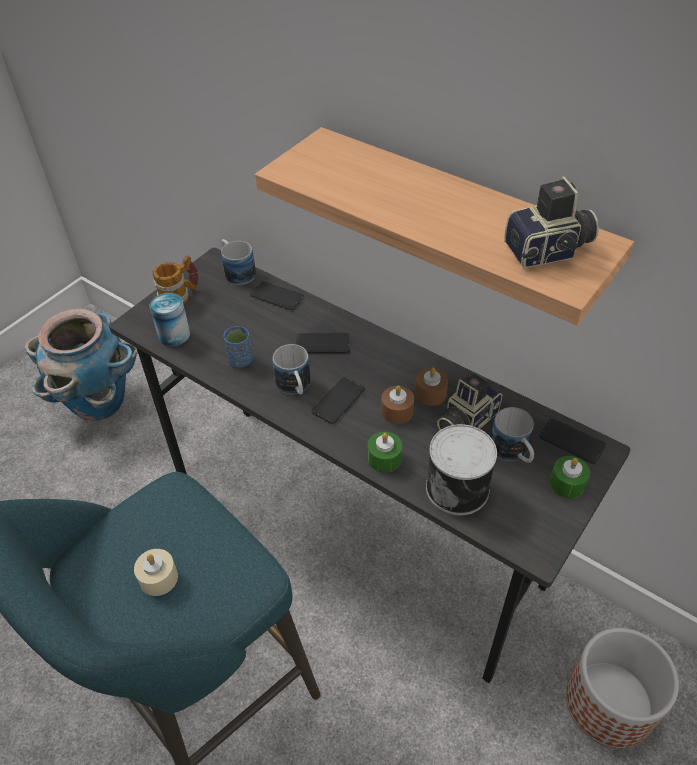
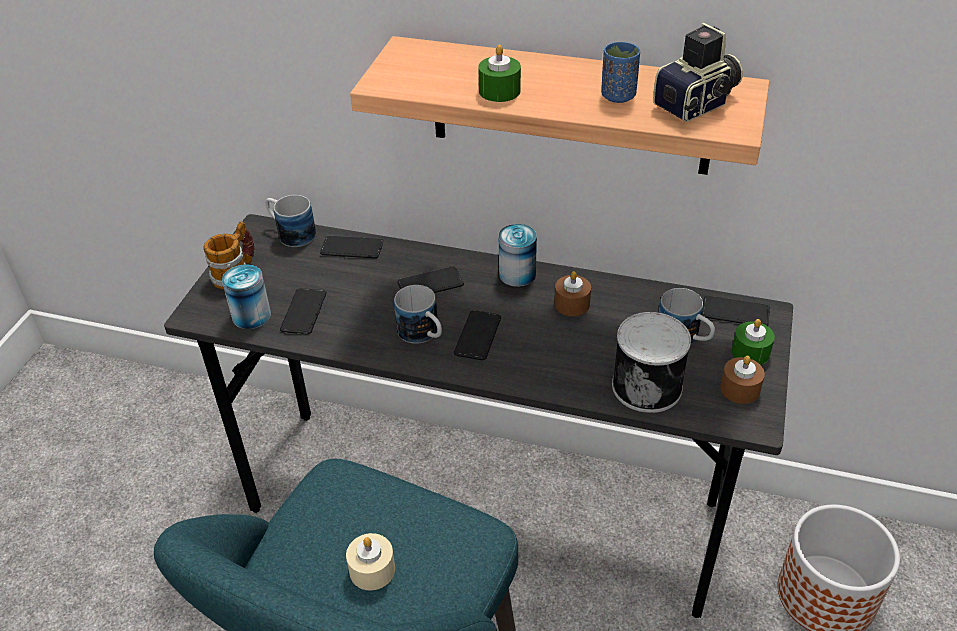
camera: 20 degrees left, 5 degrees down
planter [25,309,138,421] -> none
blue cup [223,326,253,368] -> blue cup moved to [601,42,640,103]
green candle [368,432,402,473] -> green candle moved to [478,45,521,102]
brown candle [381,385,414,424] -> brown candle moved to [720,356,765,404]
camera [437,372,502,431] -> none
none -> phone [280,288,327,334]
none -> can [499,224,537,287]

